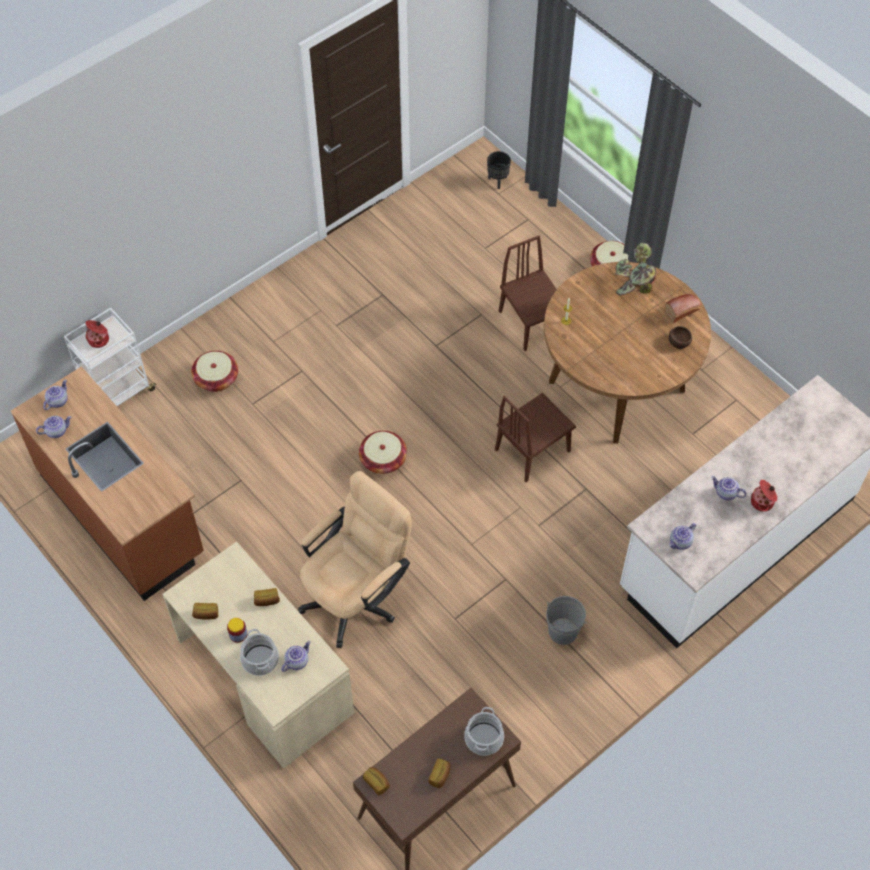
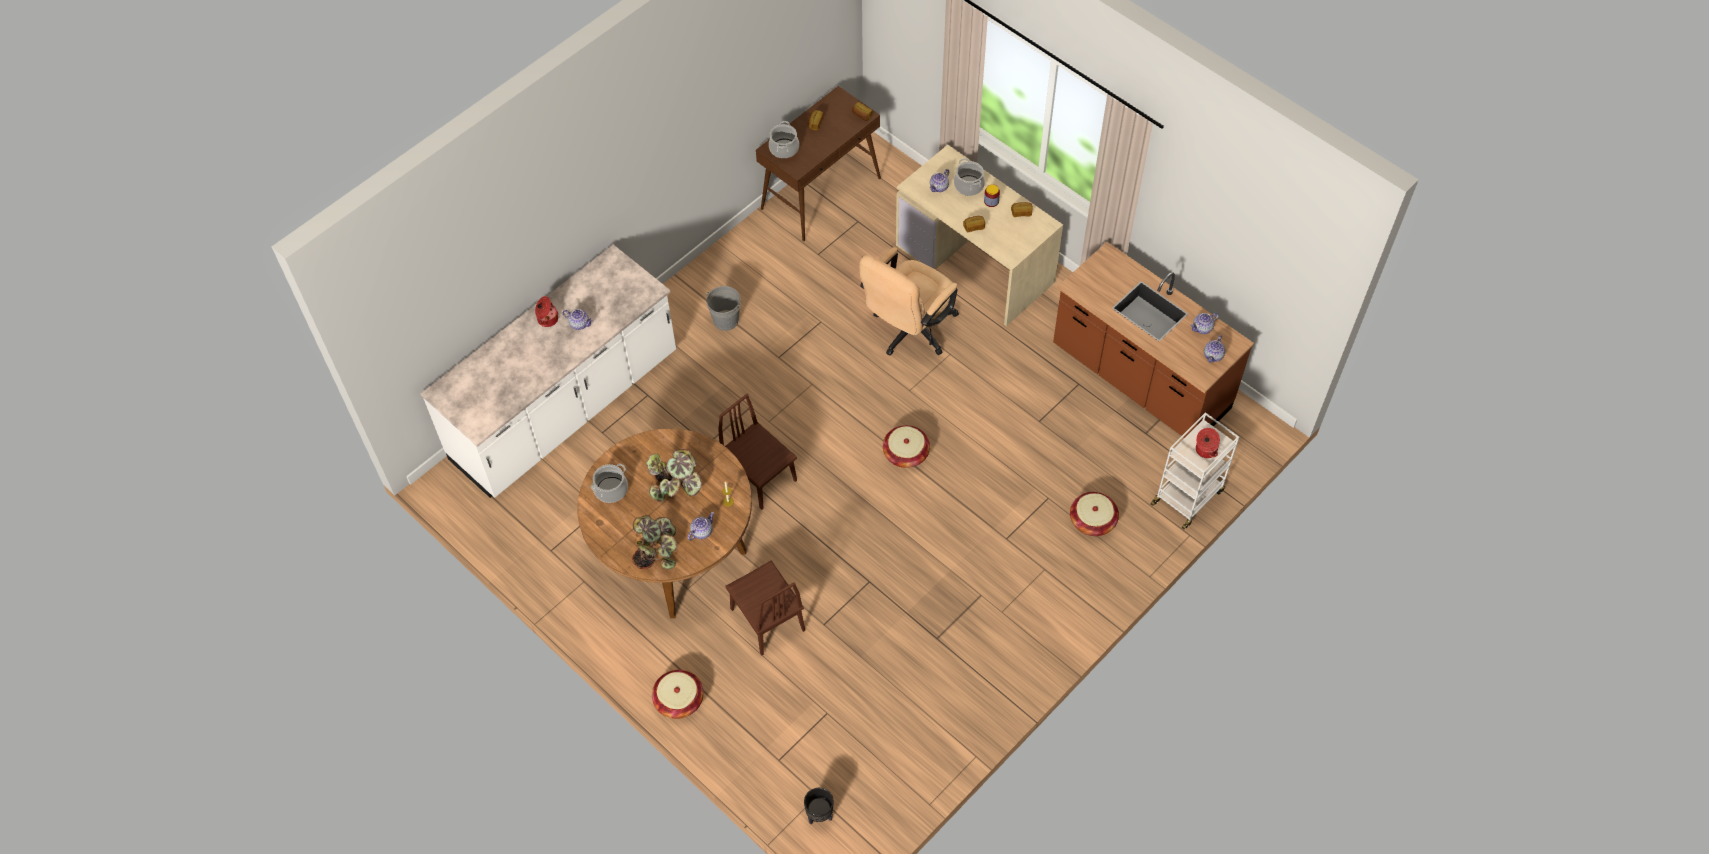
camera: 175 degrees right, 0 degrees up
brown chair [495,393,576,482] -> brown chair turned 90 degrees counterclockwise [718,394,797,510]
bread [665,294,701,323] -> none
brown bowl [669,326,692,349] -> cooking pot [591,464,628,503]
teapot [669,523,696,550] -> teapot moved to [688,512,714,540]
none -> potted plant [646,449,702,502]

